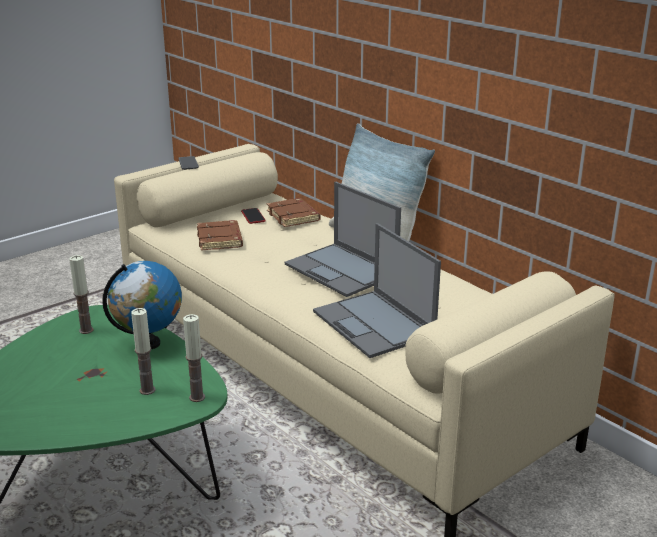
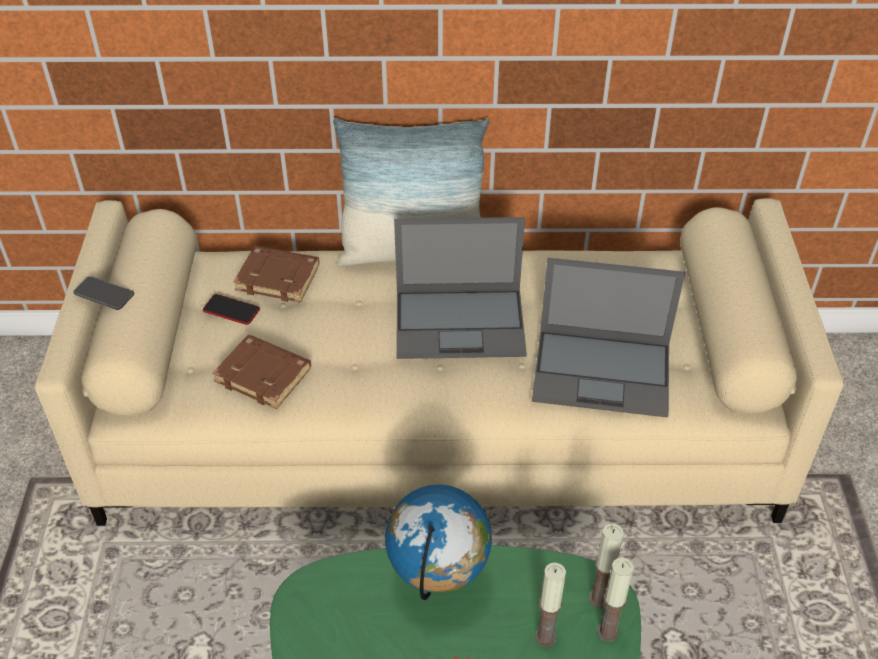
camera: 50 degrees left, 20 degrees up
candle [69,255,94,334] -> candle moved to [597,557,634,642]

